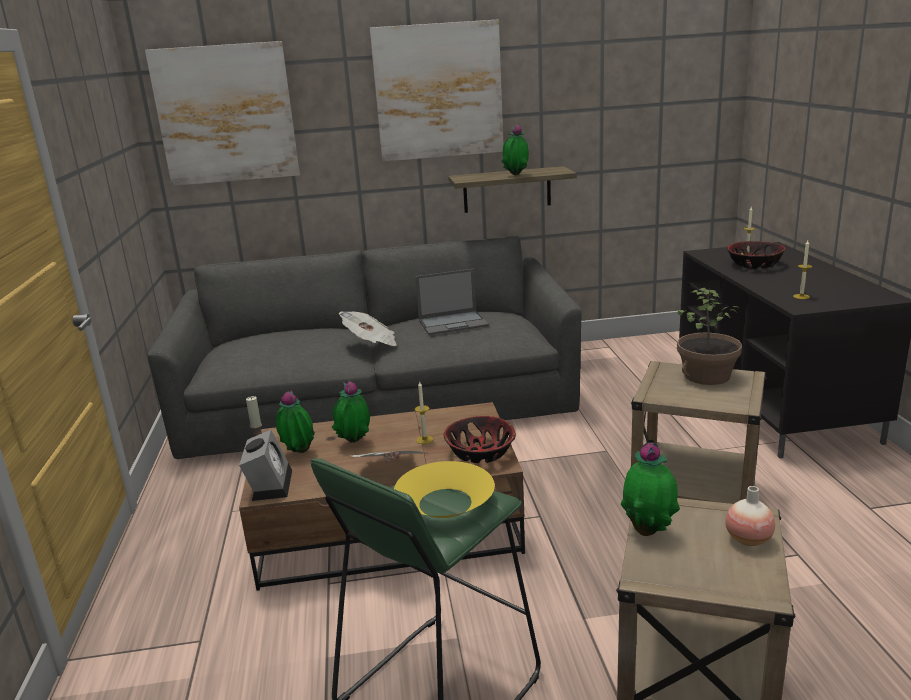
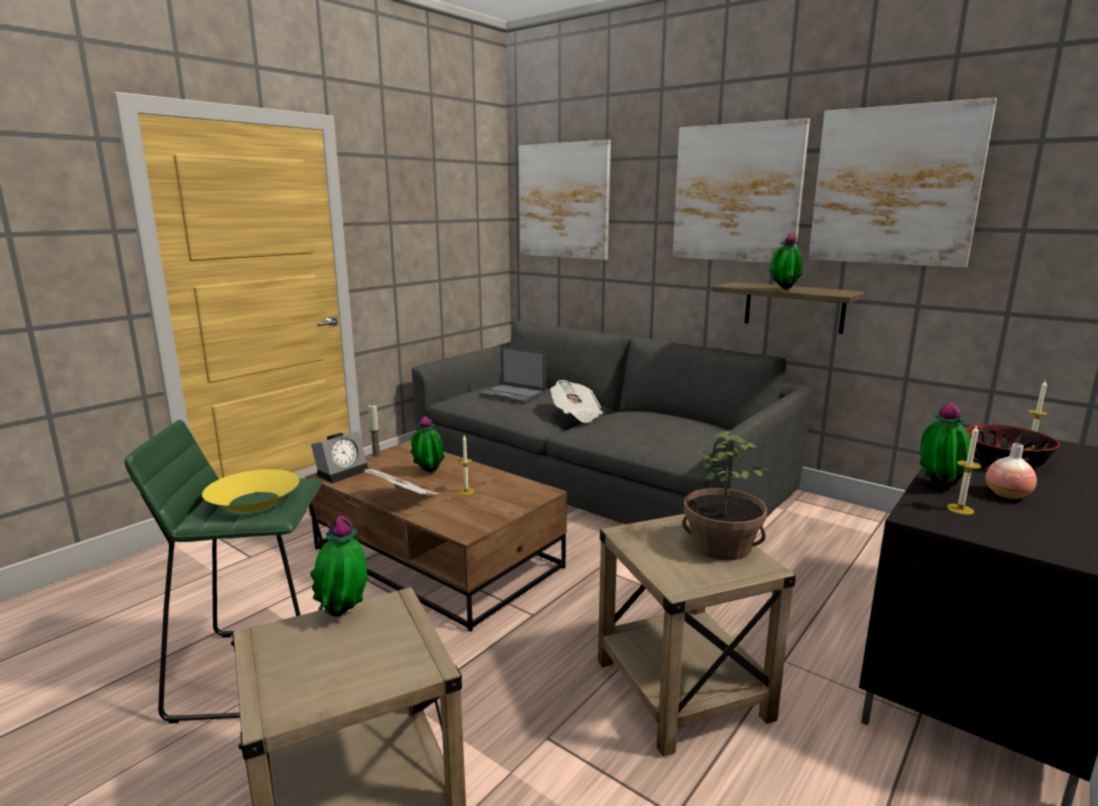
camera: 45 degrees right, 5 degrees down
potted plant [275,390,315,453] -> potted plant moved to [920,402,971,488]
laptop [415,269,489,335] -> laptop moved to [479,346,546,403]
bowl [444,416,516,463] -> none
vase [725,486,775,546] -> vase moved to [986,443,1037,499]
none -> picture [808,97,997,268]

